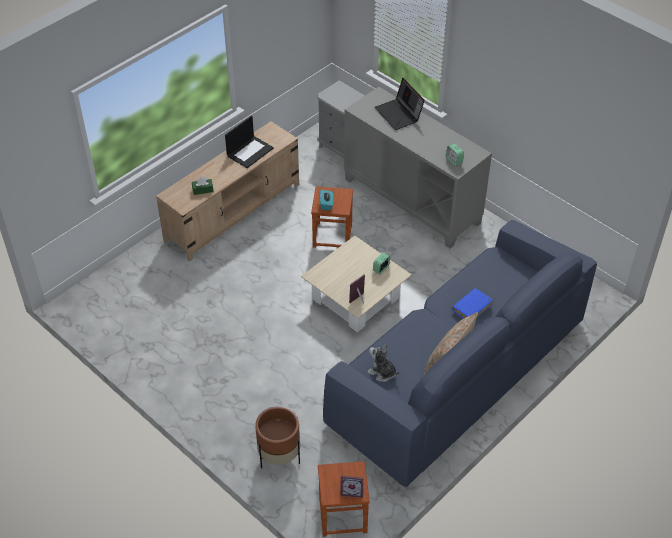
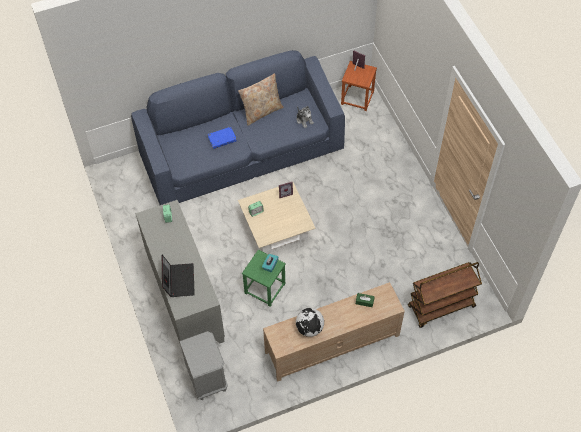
camera: 155 degrees left, 10 degrees up
laptop [225,116,274,168] -> globe [296,308,324,337]
brown planter [255,406,300,469] -> none
brown stool [311,186,353,248] -> green stool [242,250,286,307]
none -> brown cart [408,262,482,328]

